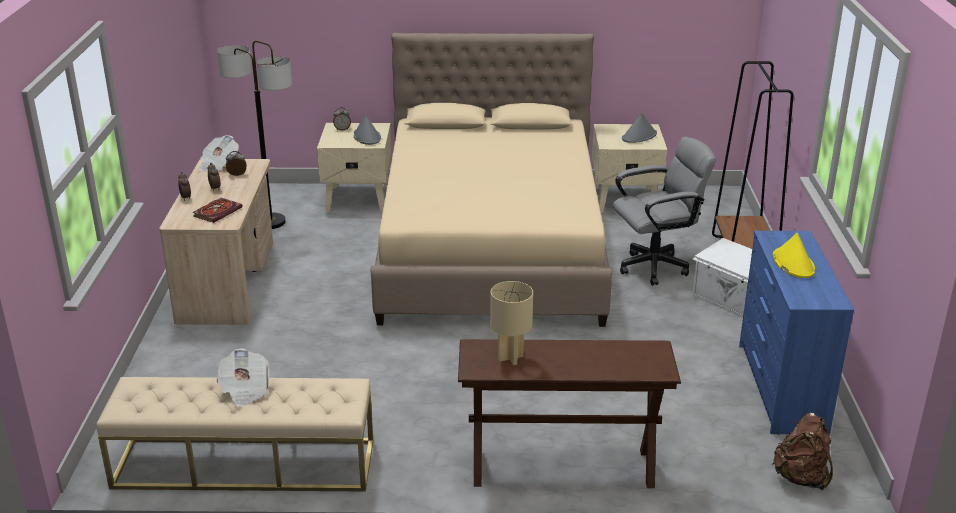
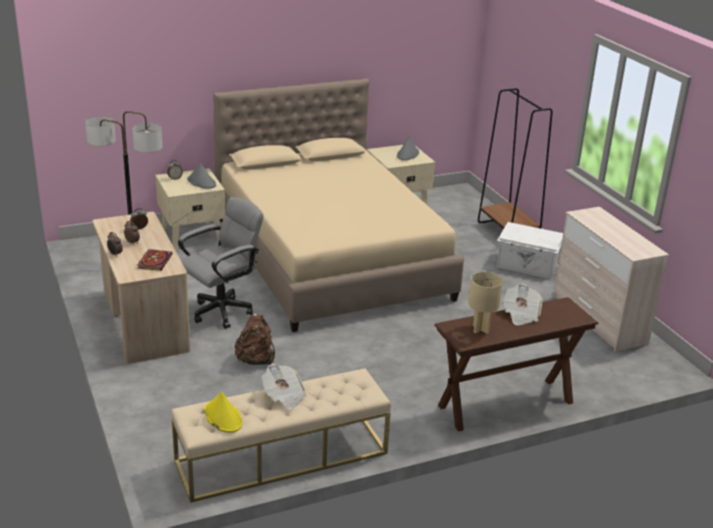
camera: 25 degrees left, 0 degrees up
newspaper [199,135,239,171] -> newspaper moved to [502,284,543,325]
grey office chair [613,136,716,286] -> grey office chair moved to [178,197,264,329]
blue dresser [739,231,854,435] -> beige dresser [553,207,669,352]
yellow hat [773,233,815,278] -> yellow hat moved to [204,392,242,433]
brown backpack [773,413,833,490] -> brown backpack moved to [235,314,275,365]

